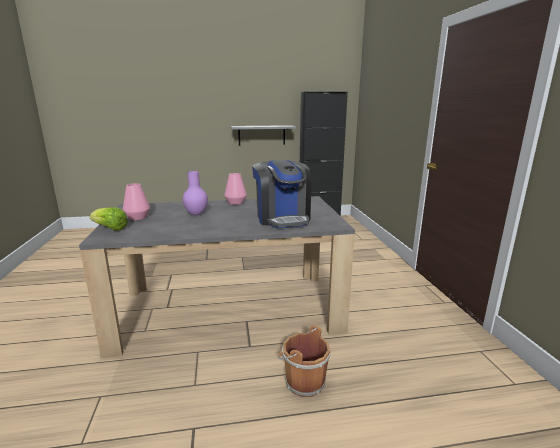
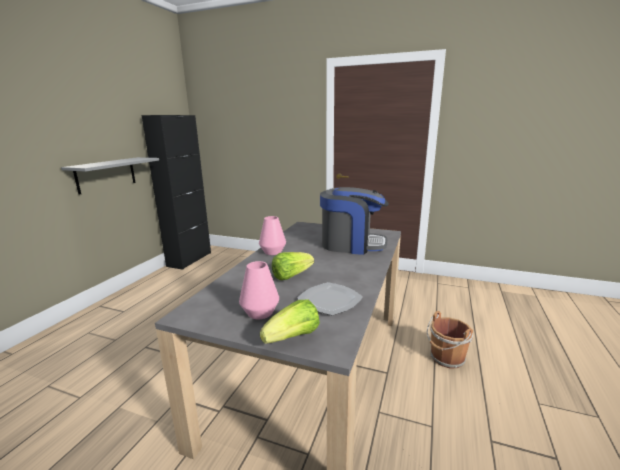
camera: 60 degrees left, 0 degrees up
purple vase [183,171,208,216] -> lettuce [272,252,314,280]
none -> plate [298,282,363,316]

